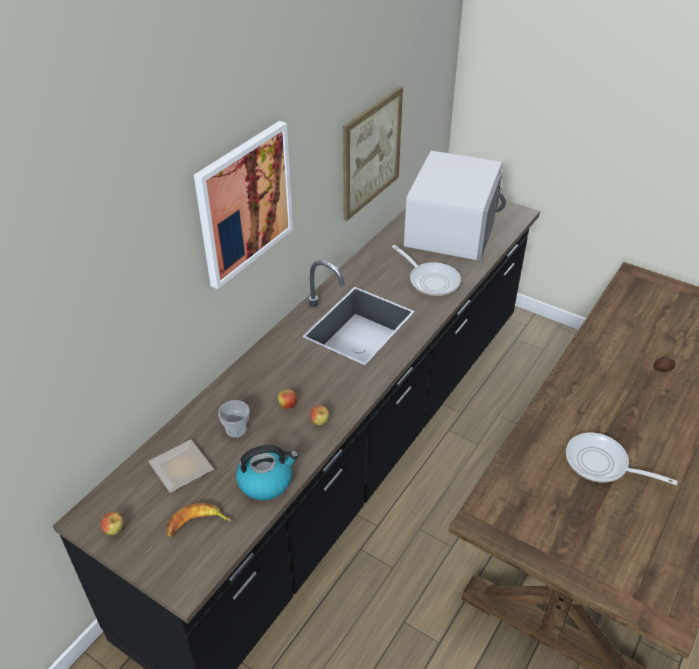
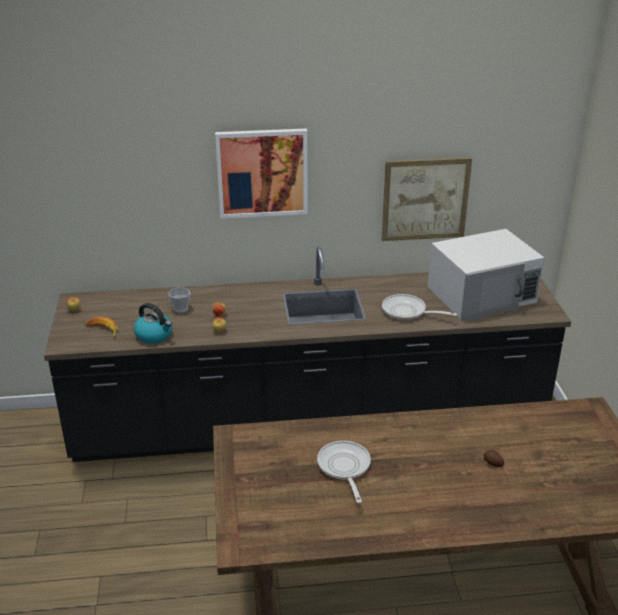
camera: 50 degrees right, 10 degrees down
plate [148,439,214,493] -> none
frying pan [392,245,461,296] -> frying pan turned 105 degrees clockwise [382,294,457,320]

